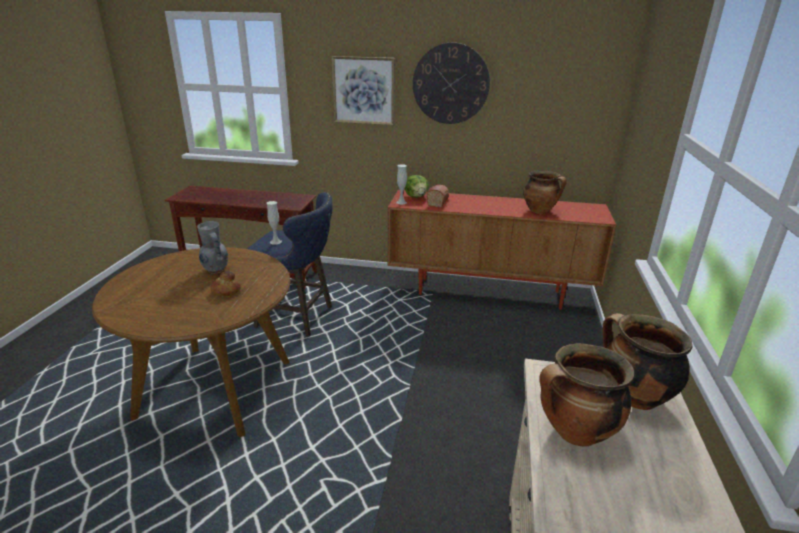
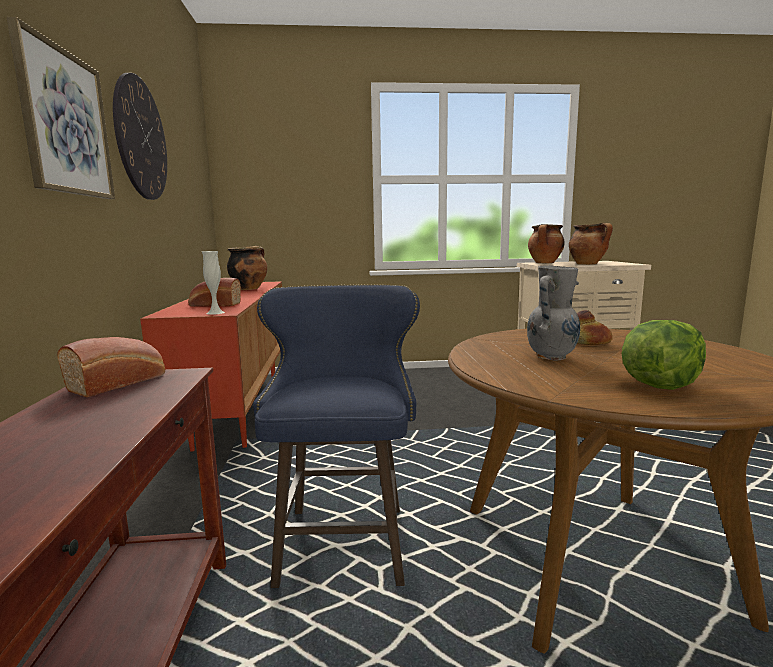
camera: 105 degrees left, 15 degrees down
white vase [266,201,282,245] -> none
lettuce [405,175,429,198] -> lettuce moved to [622,320,706,390]
none -> bread [57,337,165,397]

